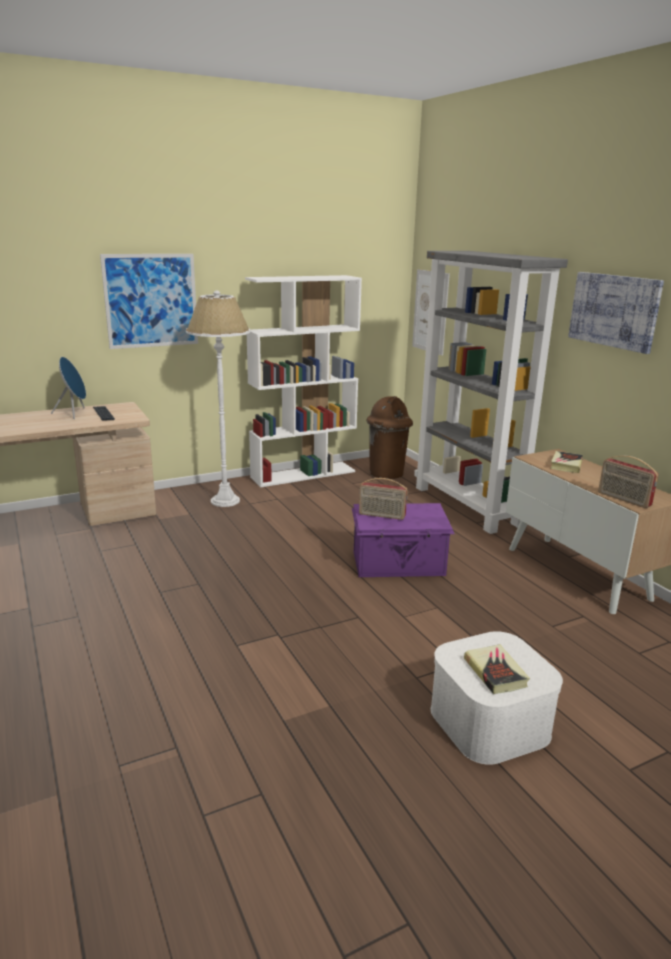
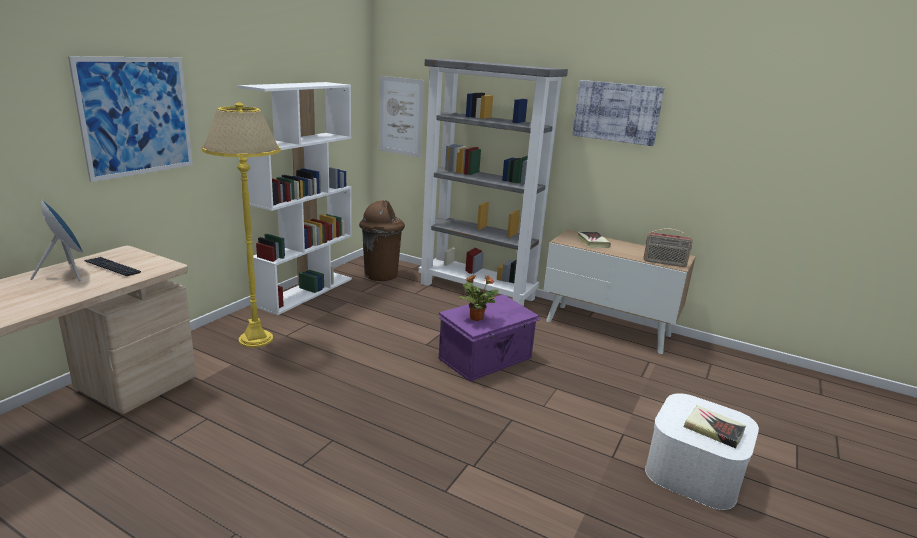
camera: 35 degrees left, 0 degrees up
white floor lamp [186,290,250,507] -> yellow floor lamp [202,102,281,348]
radio [359,478,408,520] -> potted plant [458,275,499,321]

